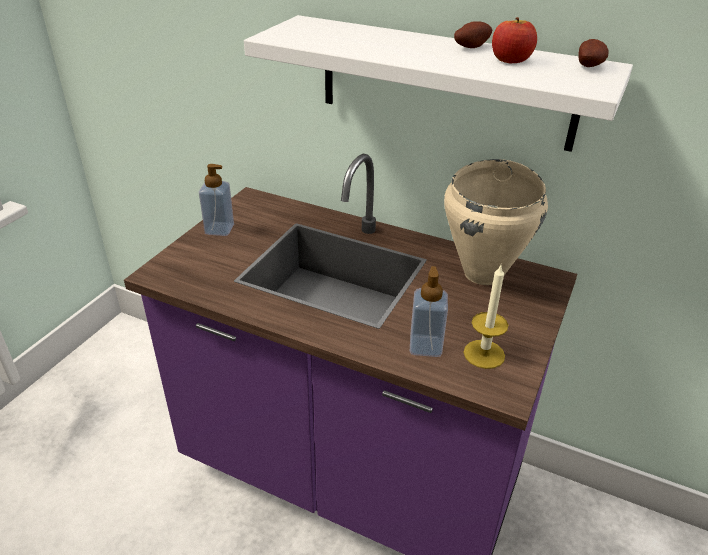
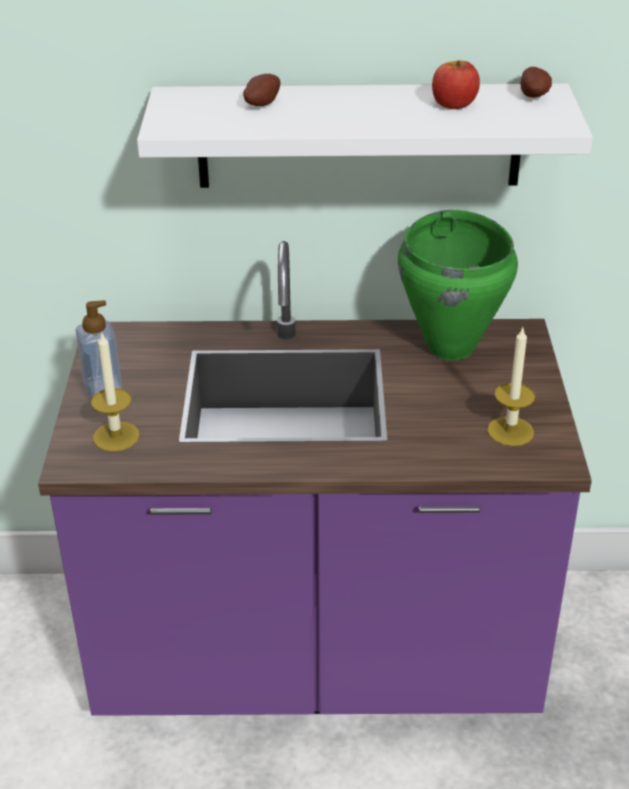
camera: 25 degrees left, 0 degrees up
soap dispenser [410,266,448,357] -> none
beige cooking pot [444,159,548,285] -> green cooking pot [398,210,518,360]
potato [454,21,492,48] -> potato moved to [243,74,280,106]
none -> candle [91,334,140,452]

